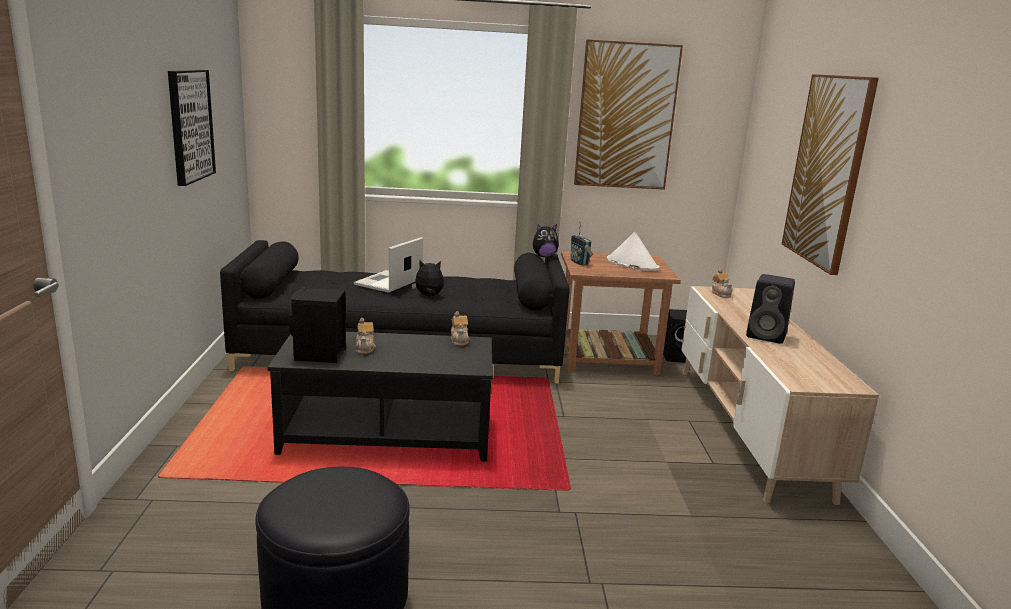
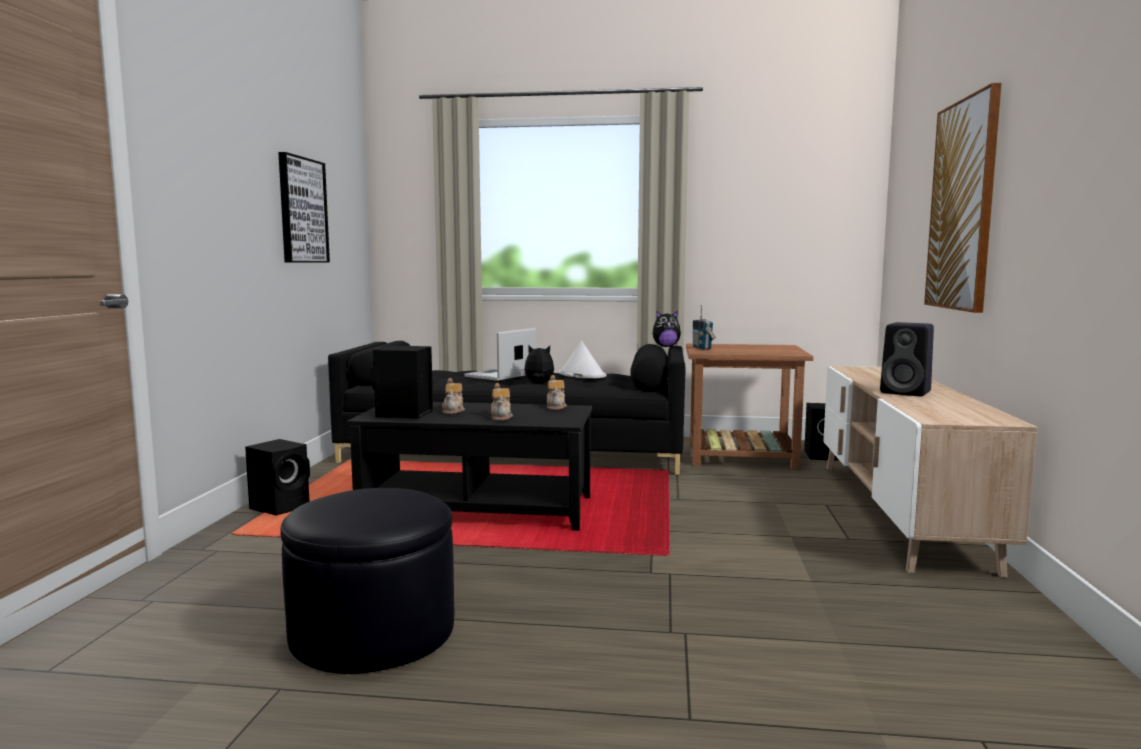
camera: 10 degrees right, 10 degrees down
picture [574,39,683,190] -> none
white hat [606,232,660,271] -> white hat moved to [559,340,607,378]
teapot [712,269,732,298] -> teapot moved to [491,383,513,420]
none -> black speaker [245,439,310,515]

